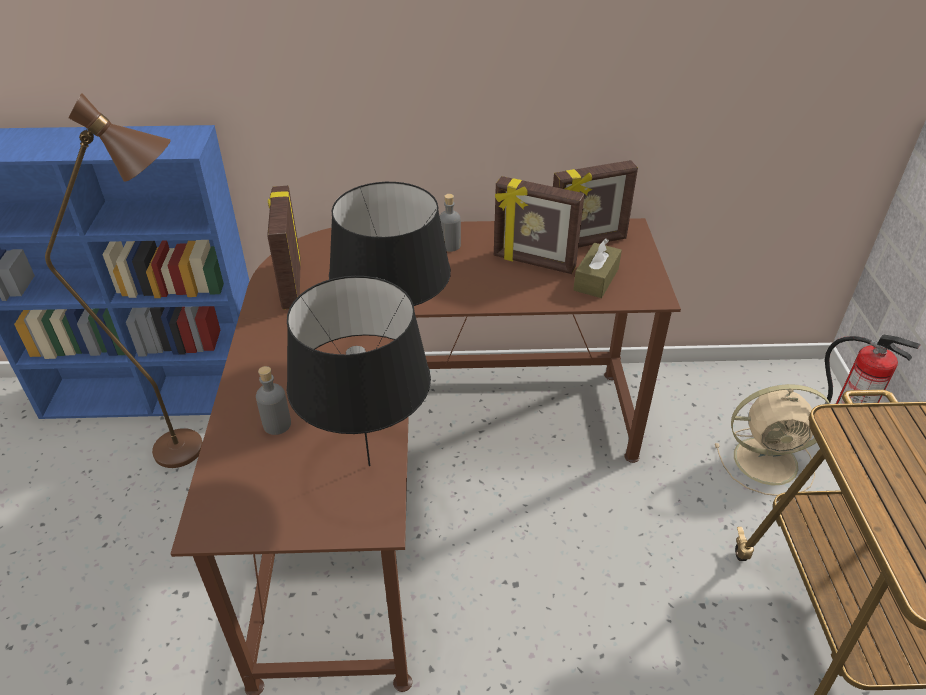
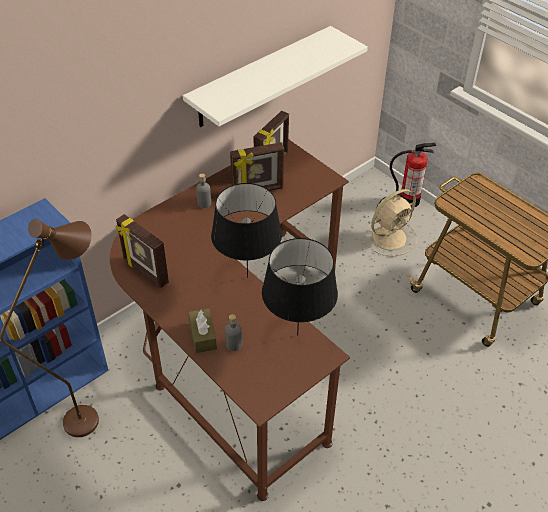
camera: 40 degrees left, 5 degrees up
brown tissue box [573,238,622,298] -> brown tissue box moved to [188,308,217,353]
none -> white shelf [183,26,368,127]

